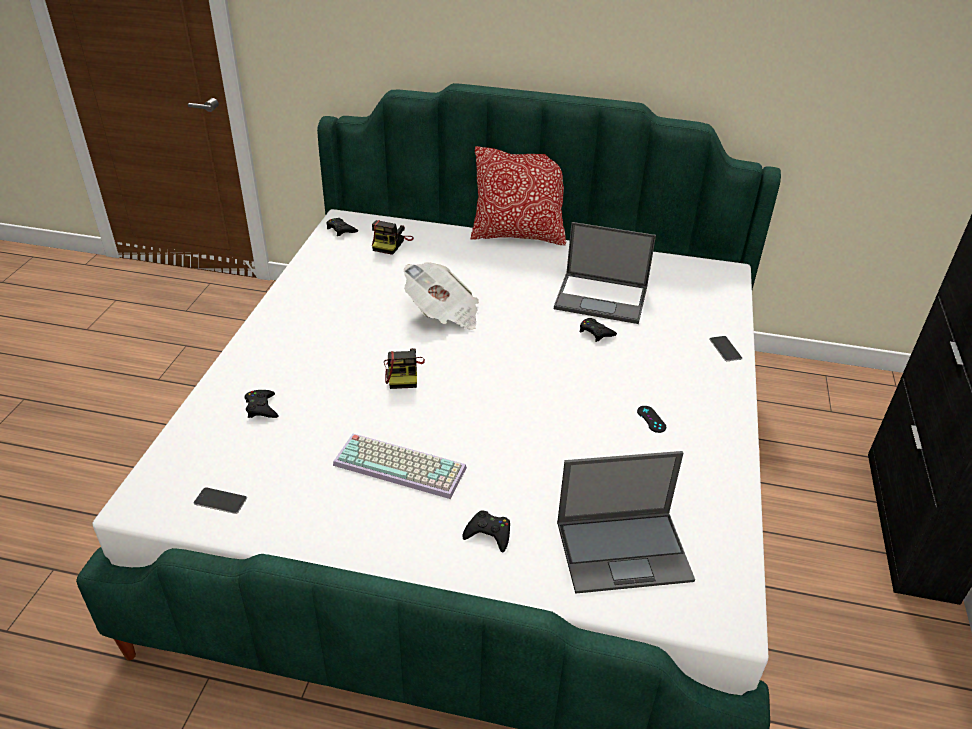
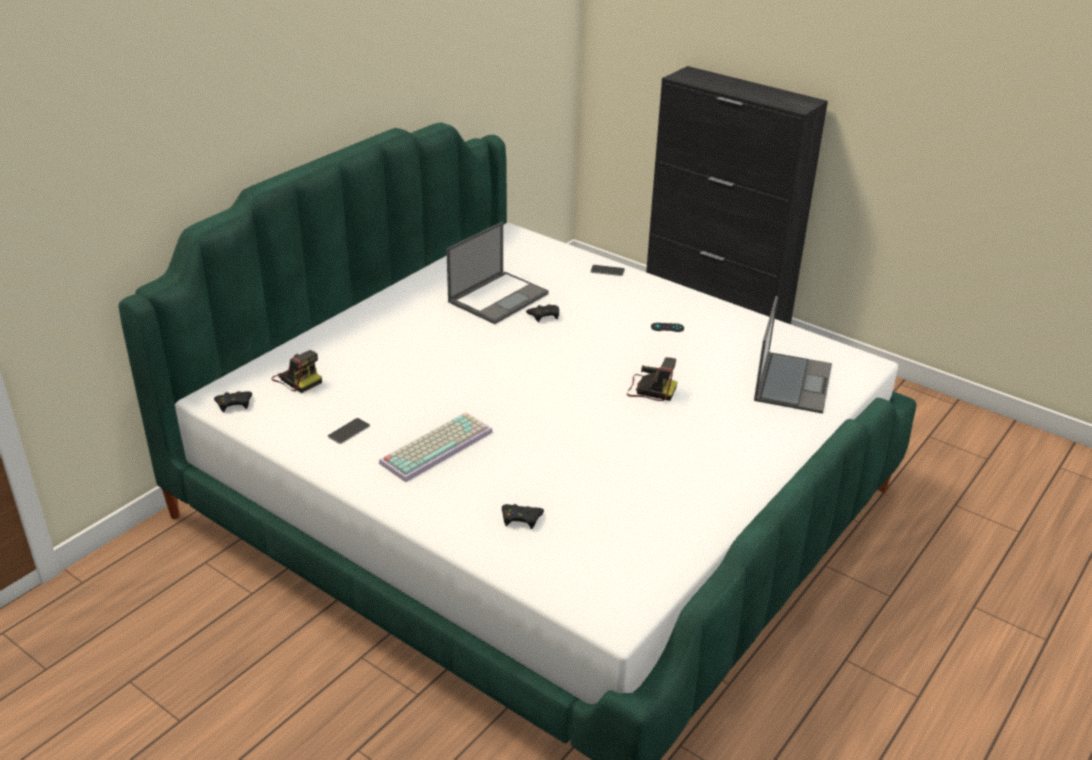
camera: 65 degrees left, 5 degrees down
phone [194,487,247,514] -> phone moved to [328,418,370,444]
keyboard [333,434,467,499] -> keyboard moved to [379,412,493,482]
camera [384,348,425,389] -> camera moved to [627,357,677,401]
newspaper [404,262,479,330] -> none
black game controller [462,511,510,552] -> none
pillow [470,146,566,245] -> none

